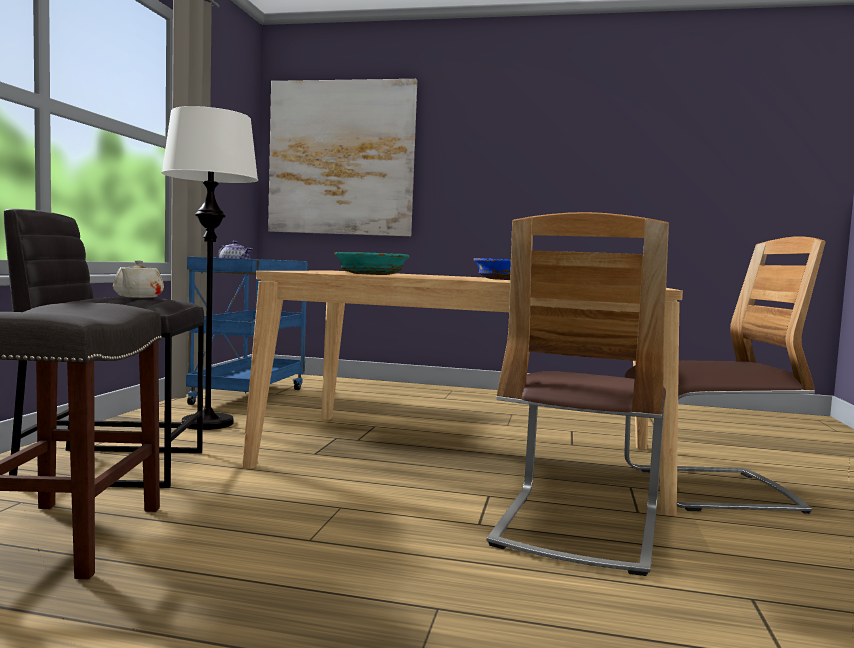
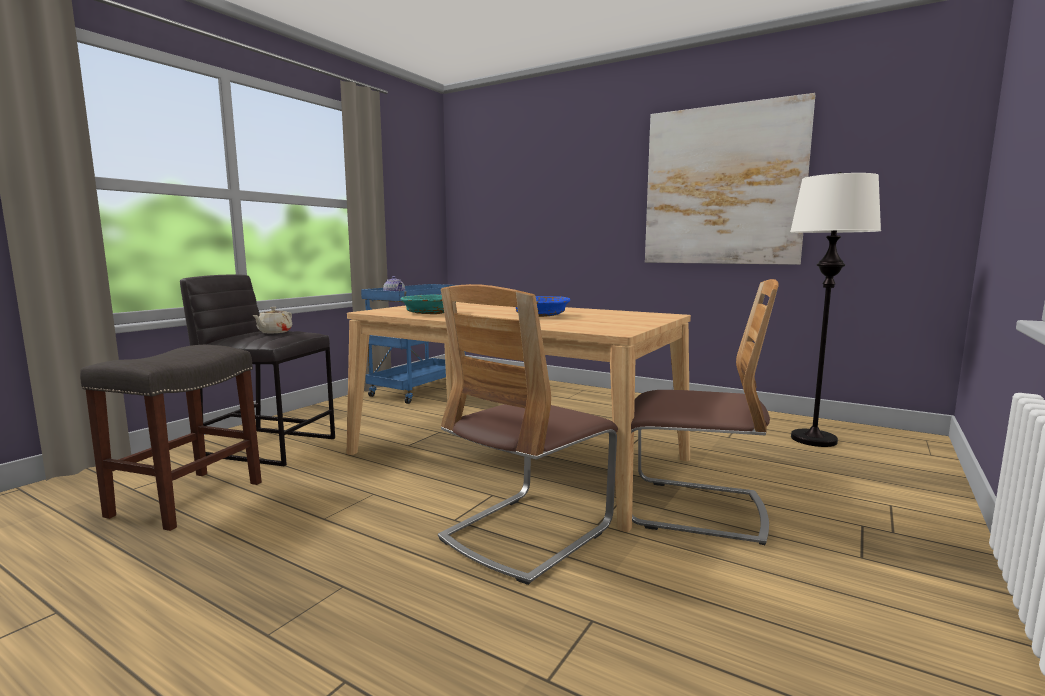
camera: 20 degrees right, 5 degrees up
white floor lamp [161,106,258,430] -> white floor lamp moved to [790,172,881,447]
picture [268,79,417,236] -> picture moved to [645,93,816,265]

